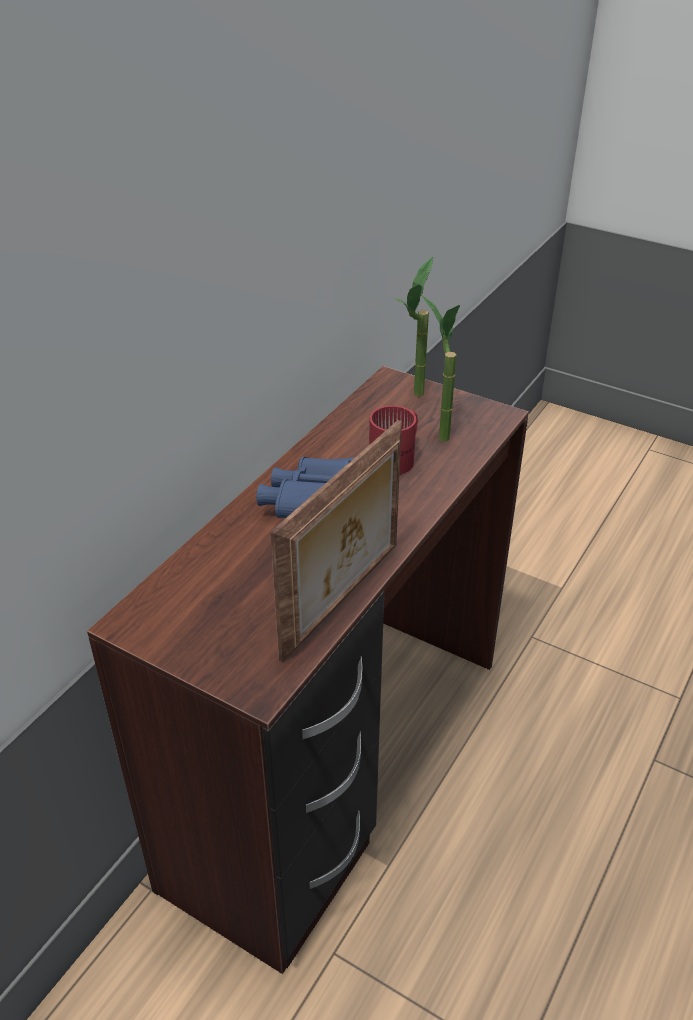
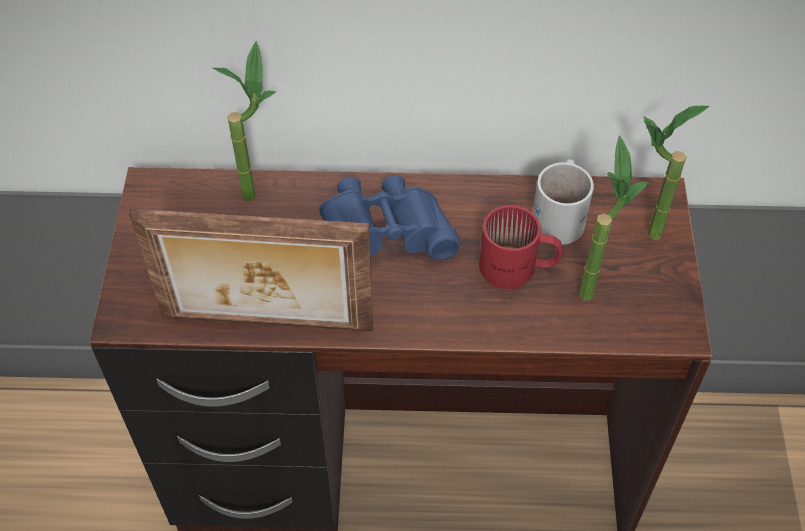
camera: 60 degrees right, 15 degrees up
none -> potted plant [212,41,276,202]
none -> white mug [533,159,594,245]

